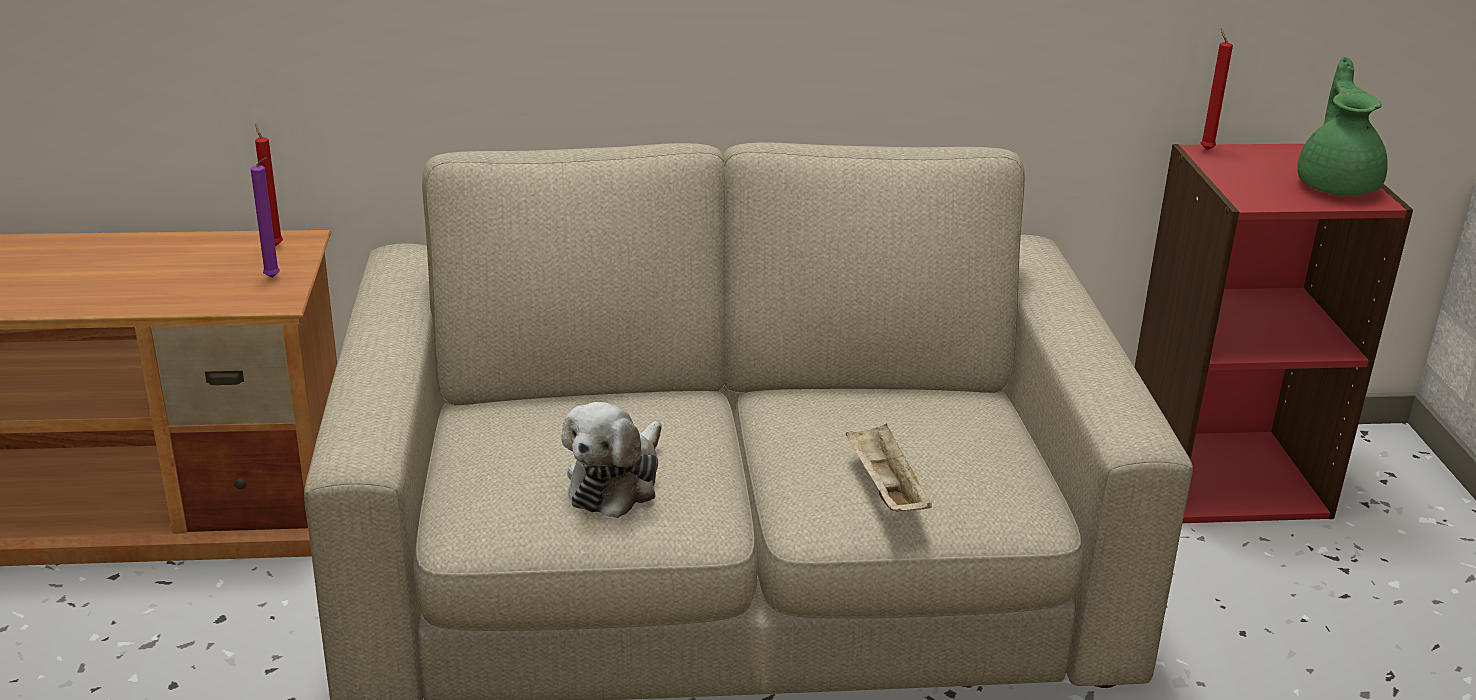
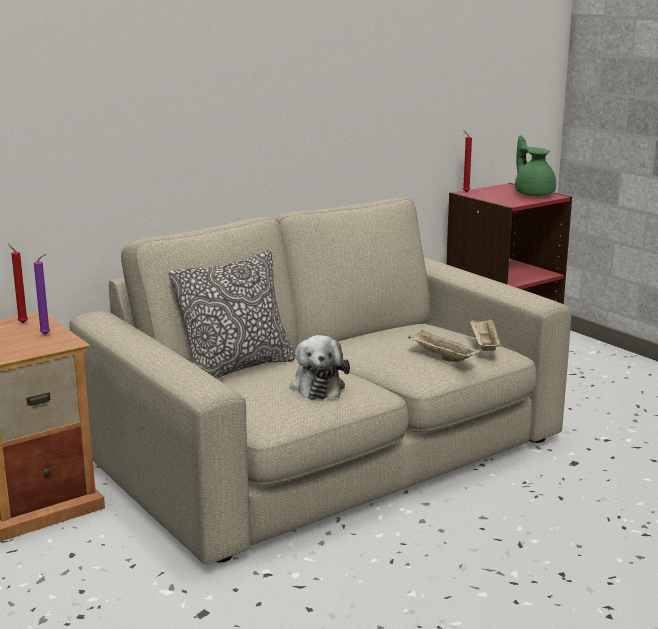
camera: 30 degrees left, 10 degrees down
none -> pillow [169,250,295,379]
none -> beige tray [470,318,501,351]

